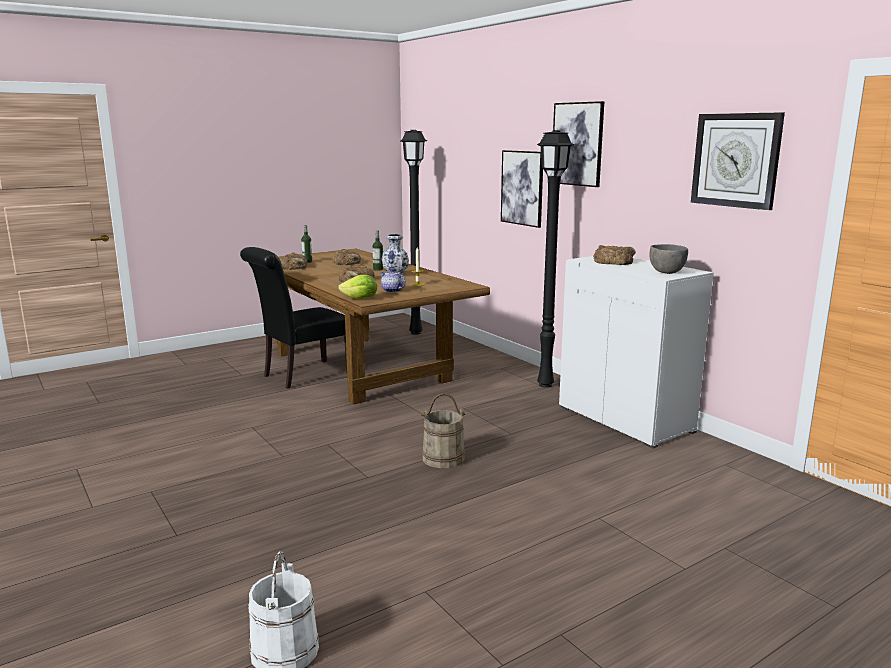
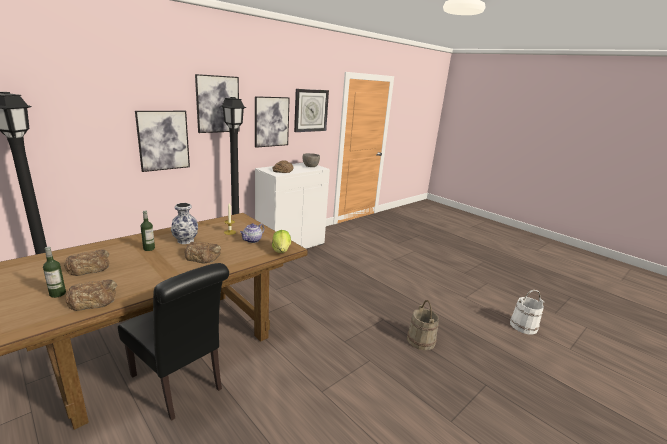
camera: 100 degrees left, 5 degrees up
beige bucket [421,393,466,468] -> beige bucket moved to [407,300,439,350]
none -> picture [255,96,290,148]

